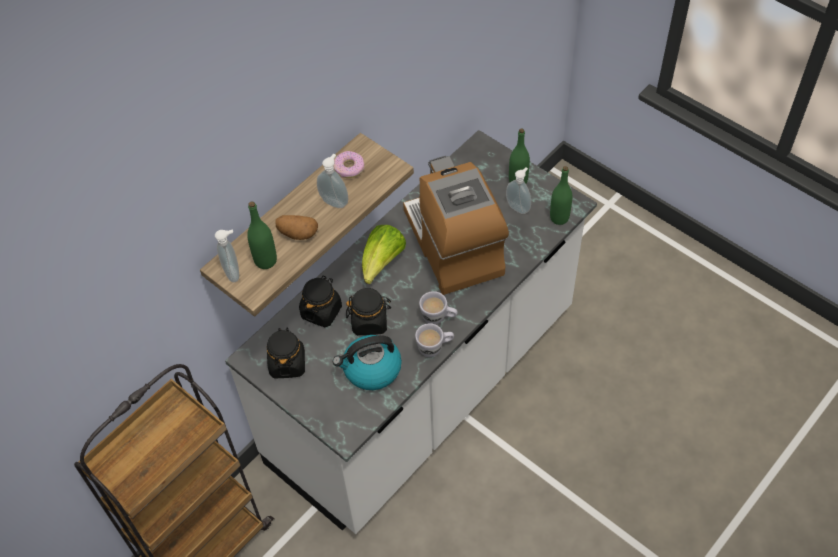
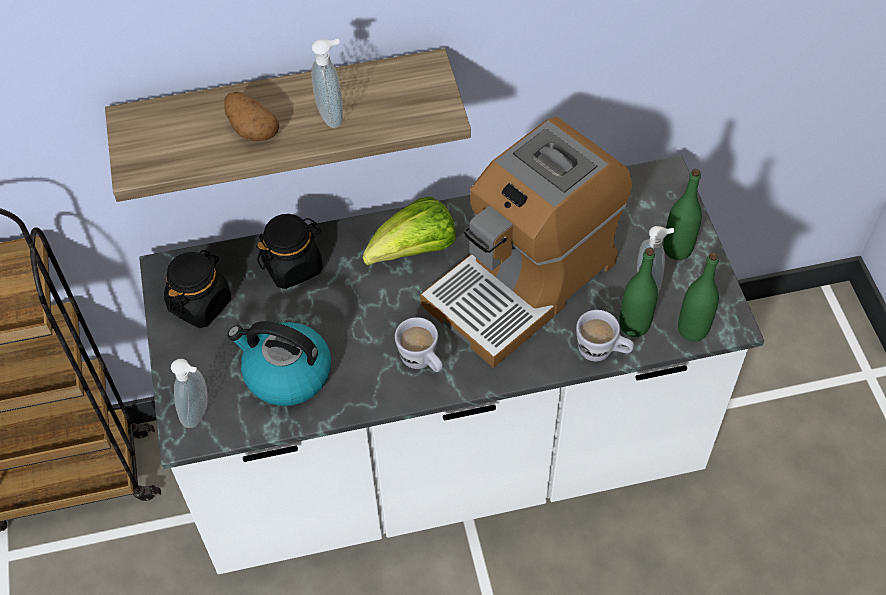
camera: 35 degrees right, 0 degrees up
soap dispenser [215,229,239,282] -> soap dispenser moved to [171,359,207,428]
green bottle [247,201,277,269] -> green bottle moved to [619,247,658,337]
donut [334,151,365,178] -> none
black jar [346,288,391,335] -> none
coffee machine [403,156,509,295] -> coffee machine turned 150 degrees counterclockwise [420,117,632,368]
white mug [415,323,454,357] -> white mug moved to [576,310,634,361]

